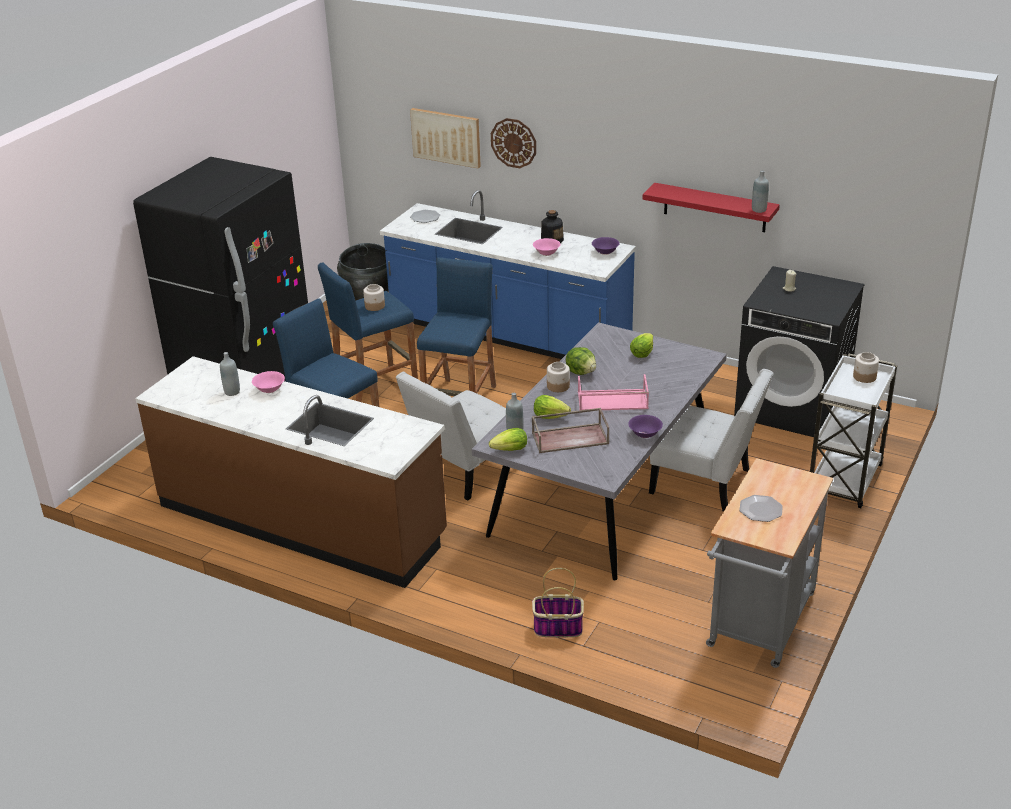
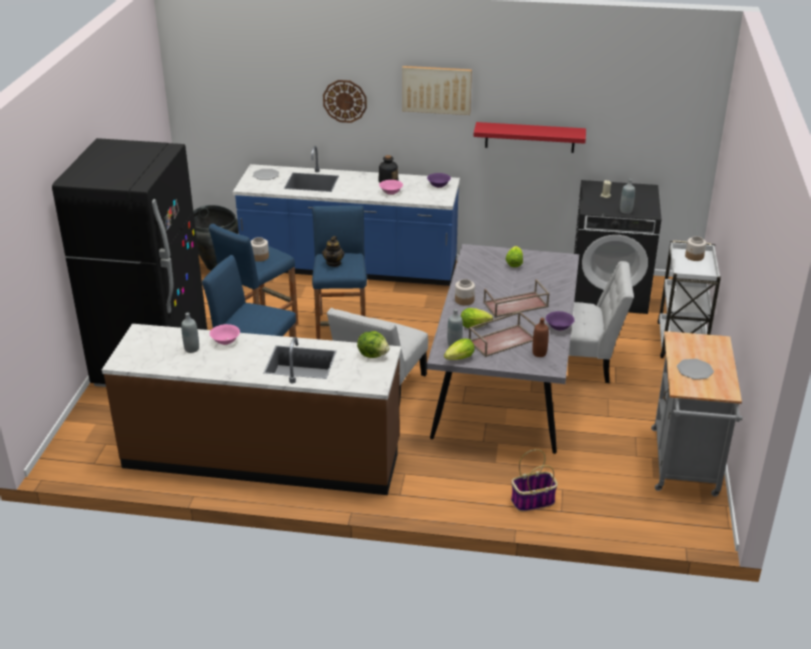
camera: 20 degrees left, 0 degrees up
picture [410,108,481,168] -> picture moved to [402,66,472,115]
lettuce [565,347,596,375] -> lettuce moved to [357,331,389,358]
pink tray [578,374,649,410] -> brown tray [483,279,550,317]
grey bottle [752,170,769,213] -> grey bottle moved to [620,179,635,214]
none -> teapot [322,236,344,267]
none -> brown bottle [532,318,549,357]

